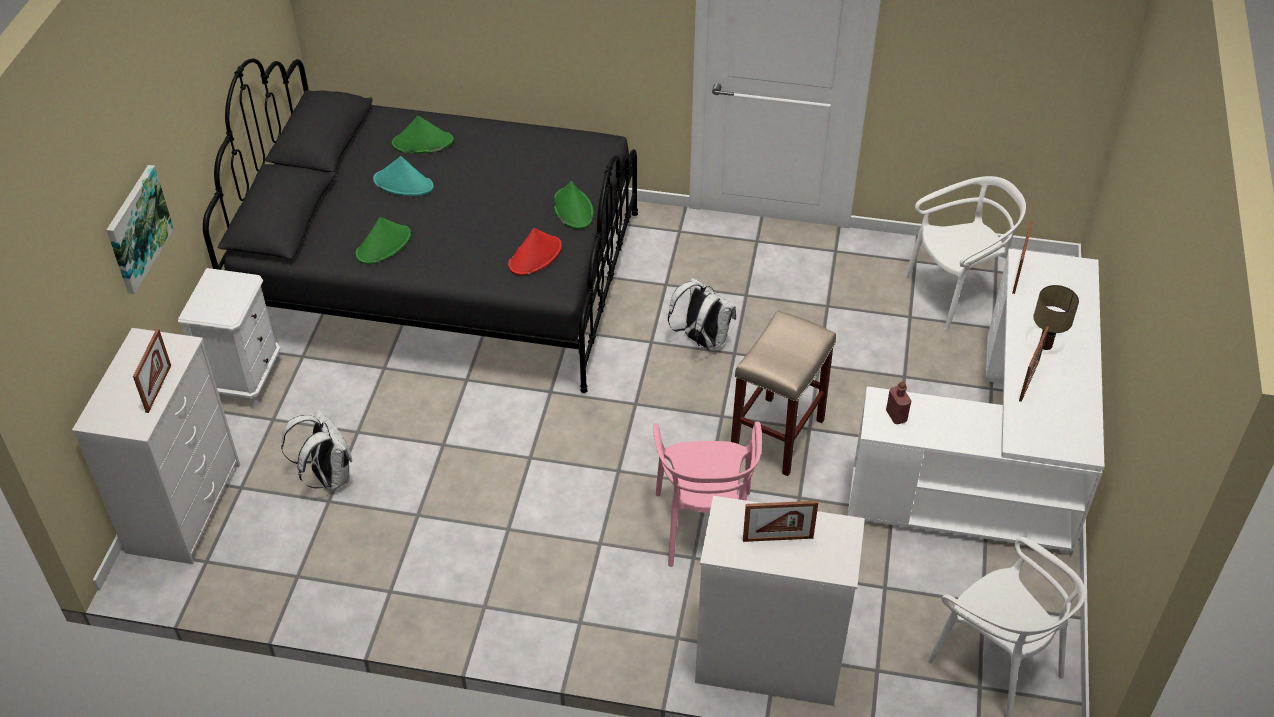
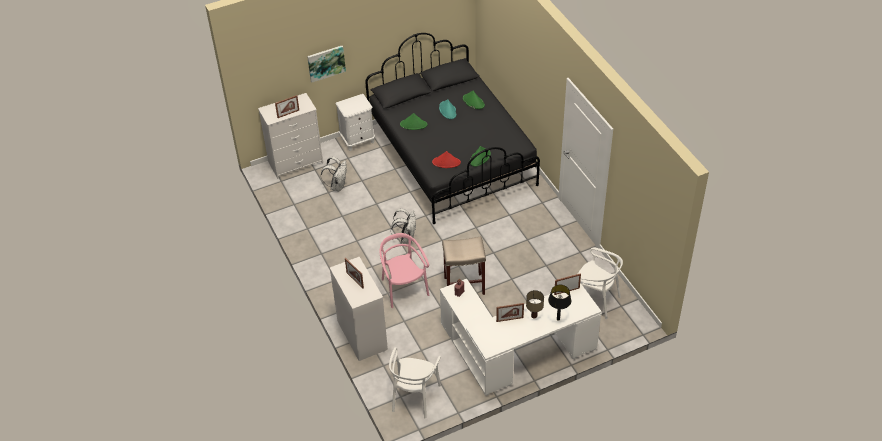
camera: 55 degrees right, 0 degrees up
pink chair [653,421,762,567] -> pink chair turned 105 degrees clockwise [380,233,429,308]
white backpack [668,277,736,351] -> white backpack moved to [391,209,416,244]
none -> black table lamp [548,285,571,321]

